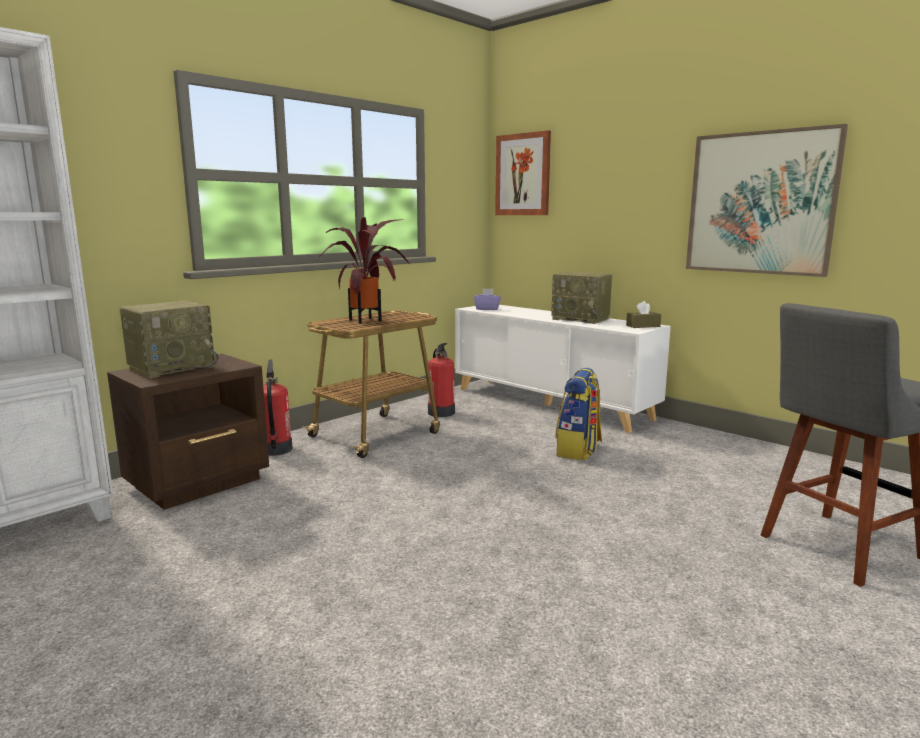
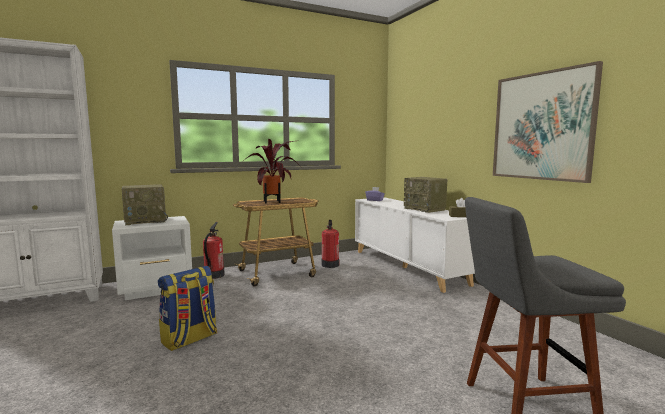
camera: 20 degrees right, 5 degrees down
brown nightstand [107,354,269,510] -> white nightstand [112,216,192,300]
picture [495,130,551,215] -> none
backpack [555,368,602,461] -> backpack moved to [158,266,217,351]

